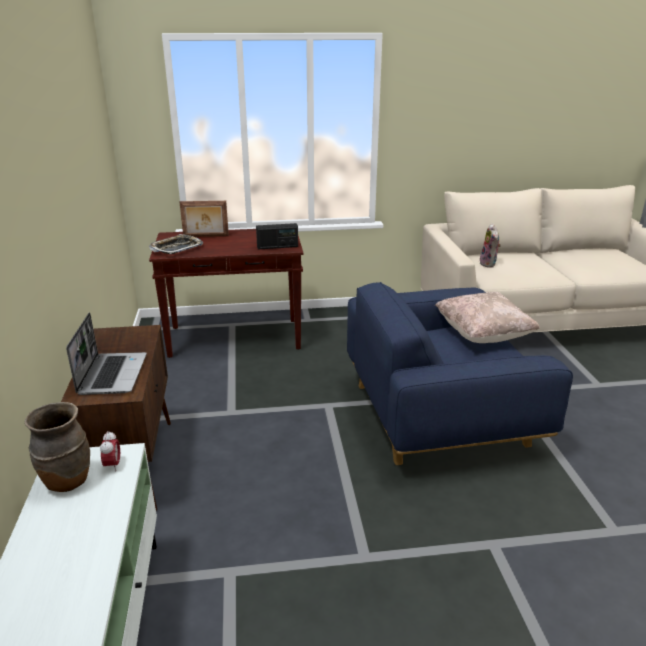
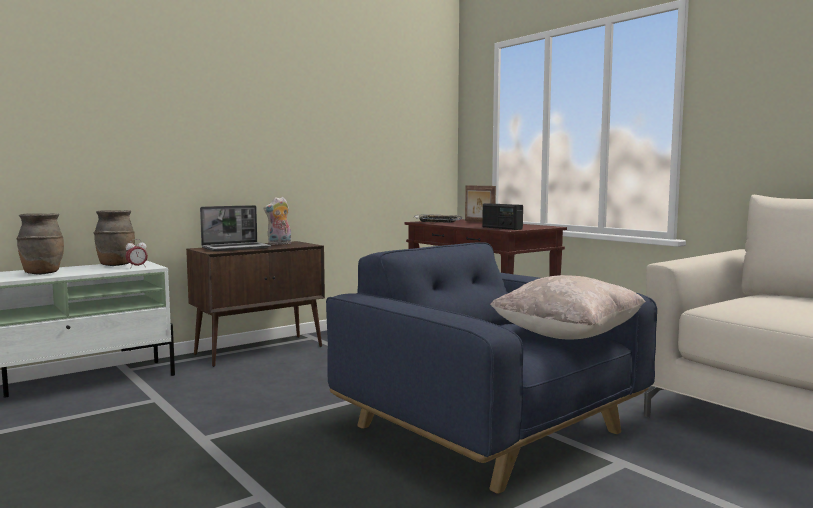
camera: 60 degrees right, 20 degrees down
plush toy [480,223,501,268] -> plush toy moved to [263,197,291,245]
none -> brown vase [16,213,64,275]

